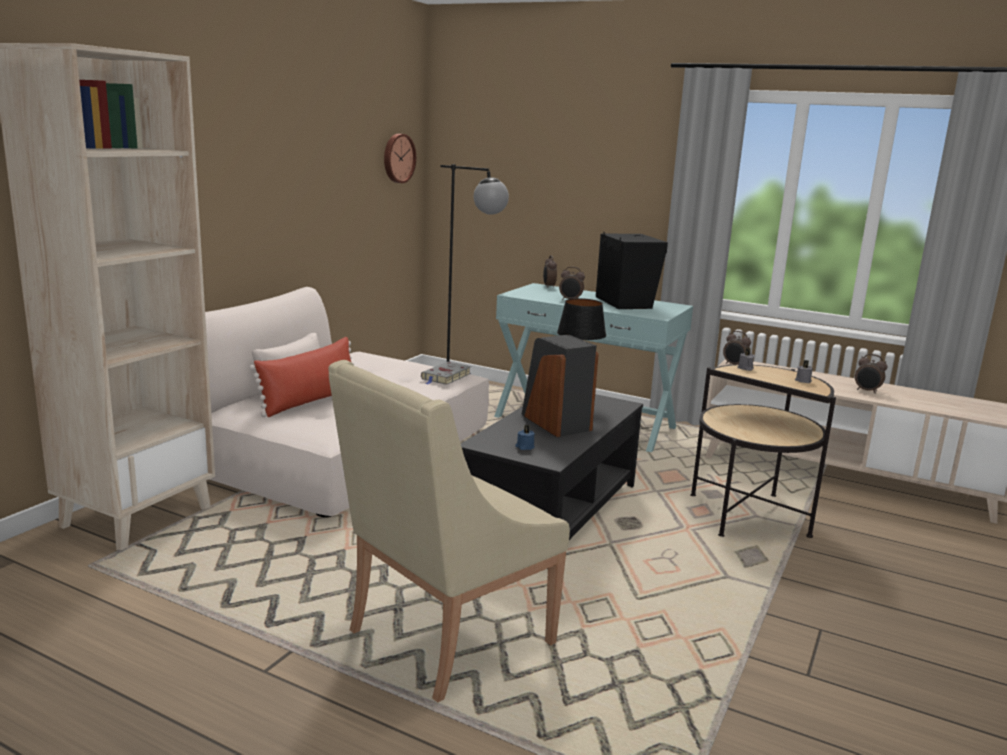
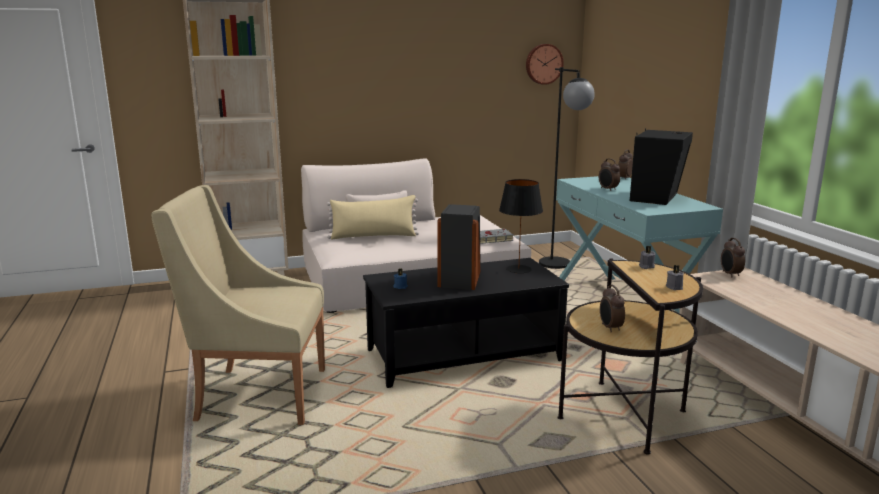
camera: 45 degrees right, 0 degrees up
red pillow [249,337,354,417] -> beige pillow [327,195,419,239]
alarm clock [855,354,887,394] -> alarm clock moved to [600,285,625,332]

